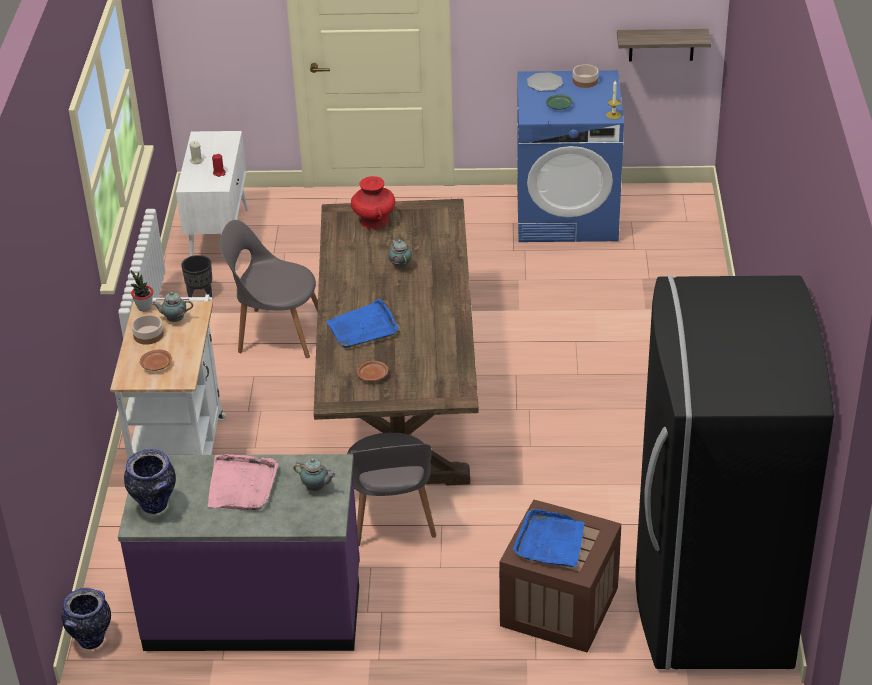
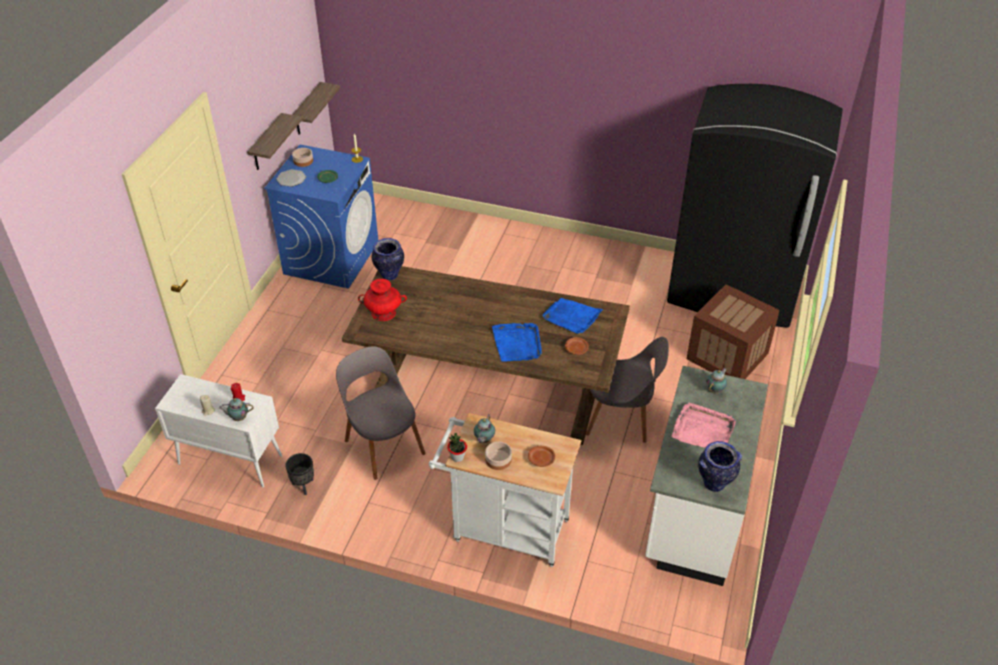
camera: 75 degrees left, 5 degrees up
vase [61,588,111,649] -> vase moved to [372,238,404,280]
purple counter [118,454,360,651] -> white counter [645,366,768,586]
grey chair [219,220,318,358] -> grey chair turned 120 degrees clockwise [336,346,425,480]
teapot [388,239,412,268] -> teapot moved to [219,398,254,421]
blue tray [513,509,584,567] -> blue tray moved to [542,298,603,334]
none -> shelf [247,113,303,170]

